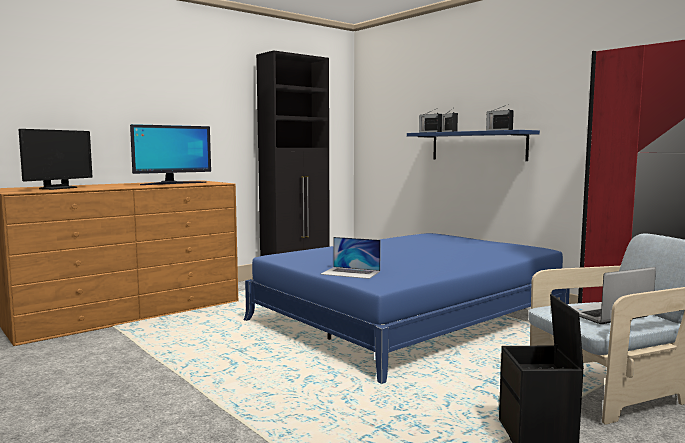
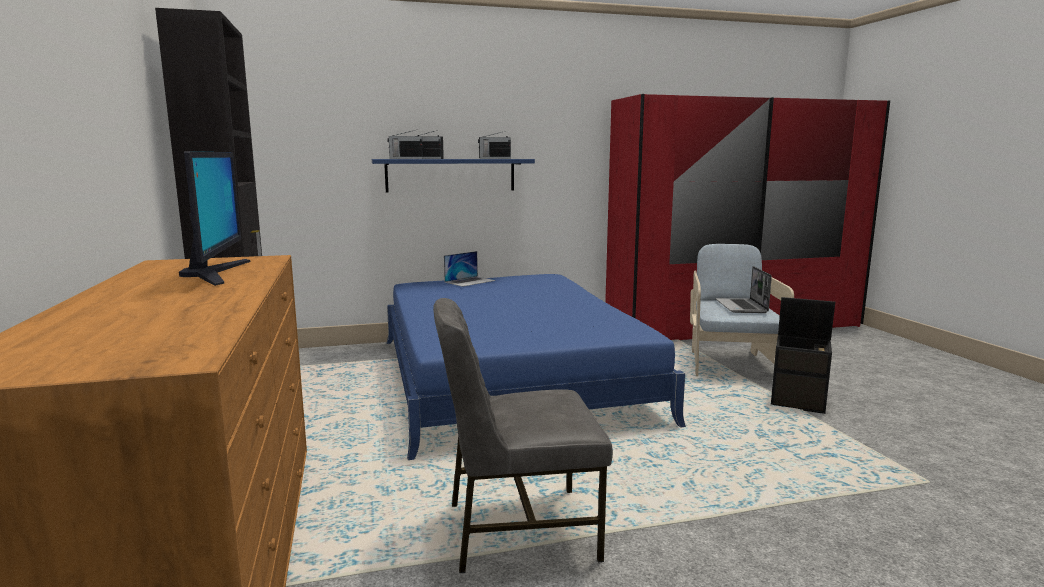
camera: 65 degrees left, 5 degrees up
monitor [19,129,92,190] -> none
laptop [321,237,381,279] -> laptop moved to [444,251,496,287]
none -> grey chair [433,298,613,573]

